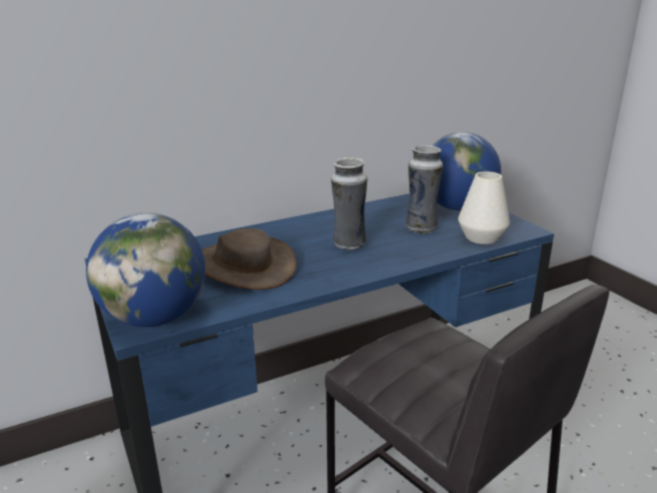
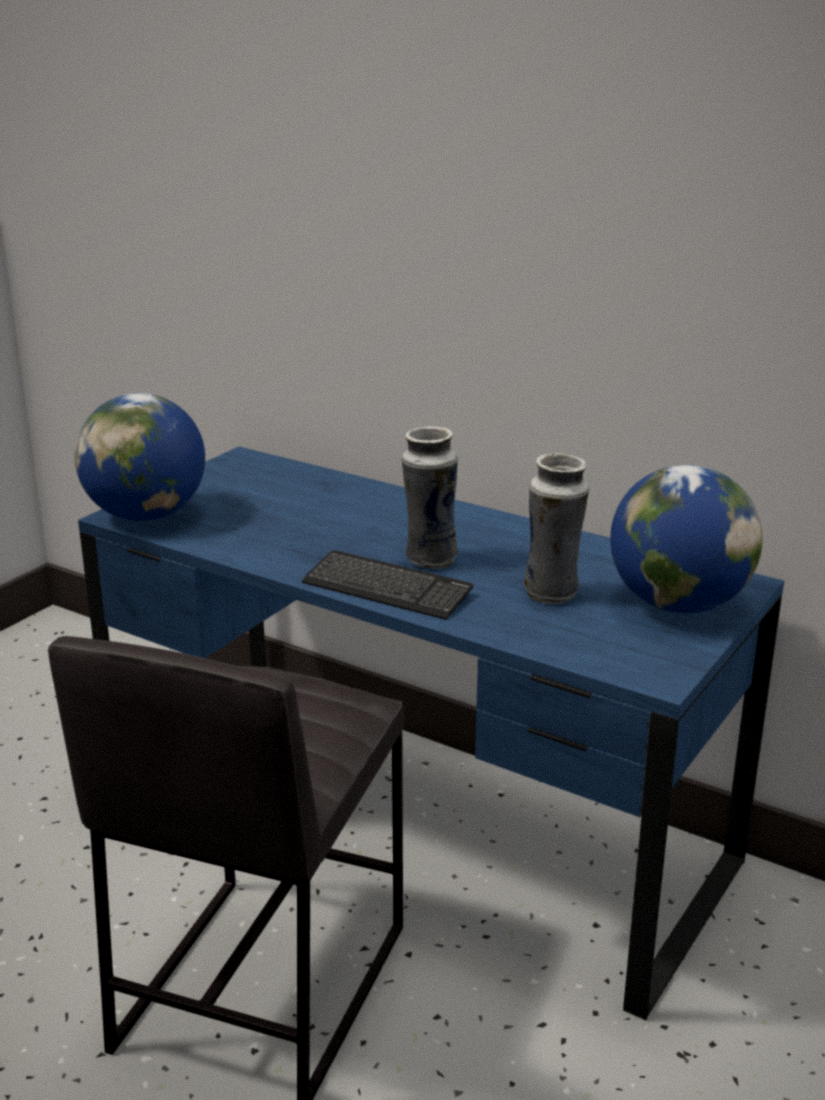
camera: 60 degrees right, 0 degrees up
brown hat [202,228,297,290] -> none
white vase [458,172,510,244] -> none
none -> keyboard [302,550,473,620]

